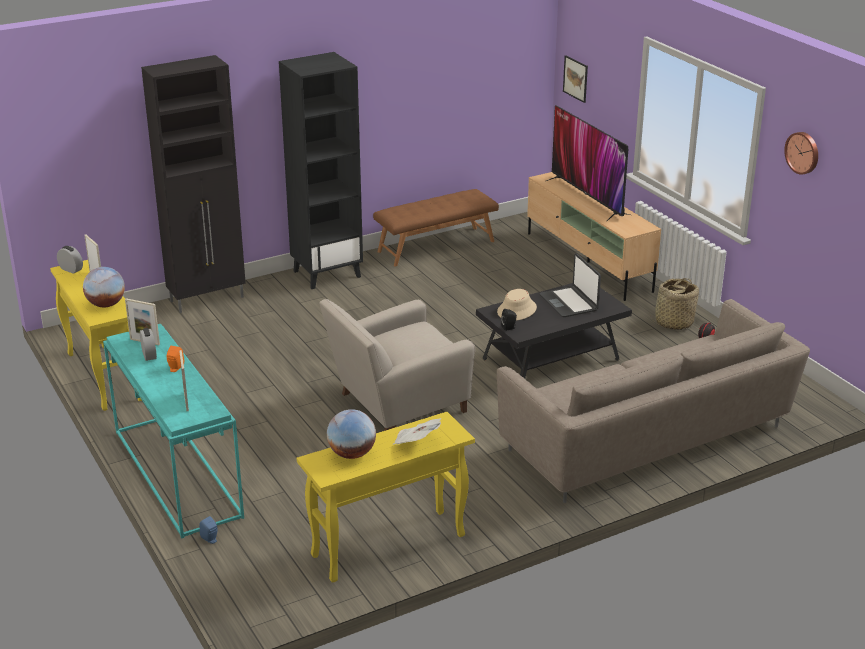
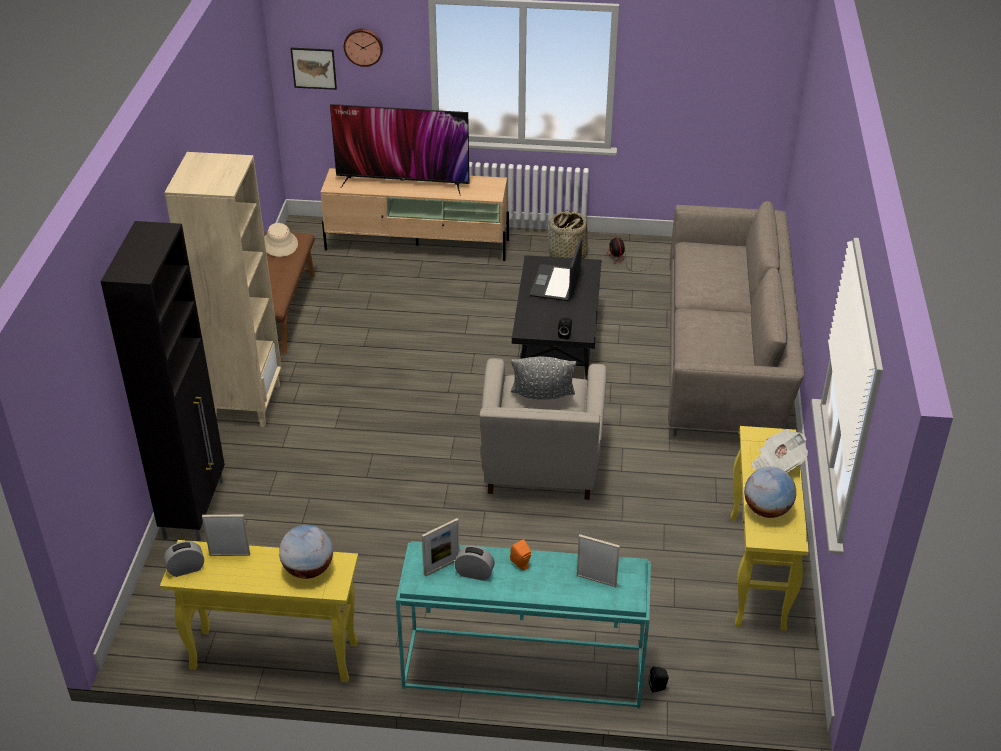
camera: 55 degrees left, 10 degrees up
blue speaker [199,516,217,544] -> black speaker [649,667,669,693]
black bookcase [279,52,363,289] -> beige bookcase [164,152,282,427]
beige hat [497,289,537,320] -> beige hat moved to [264,223,298,257]
laptop [540,253,601,317] -> laptop turned 90 degrees clockwise [530,237,582,301]
wall clock [784,132,818,175] -> wall clock moved to [344,29,383,67]
none -> grey pillow [511,356,576,400]

